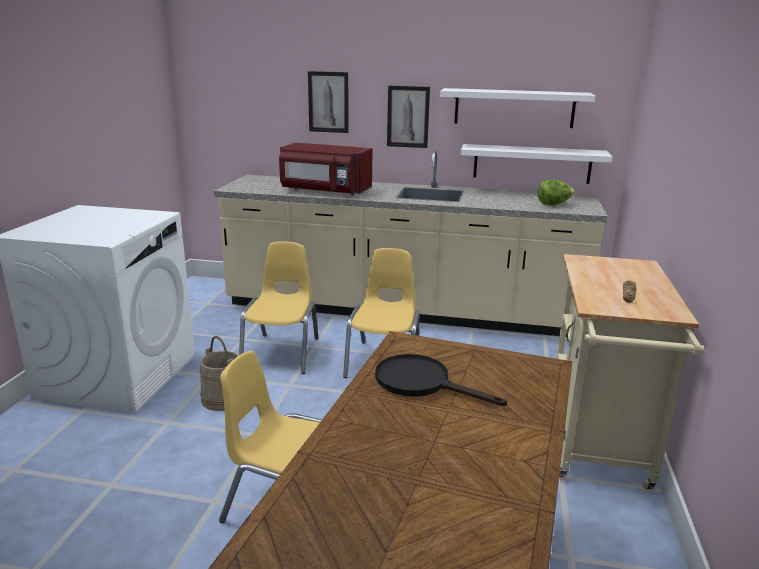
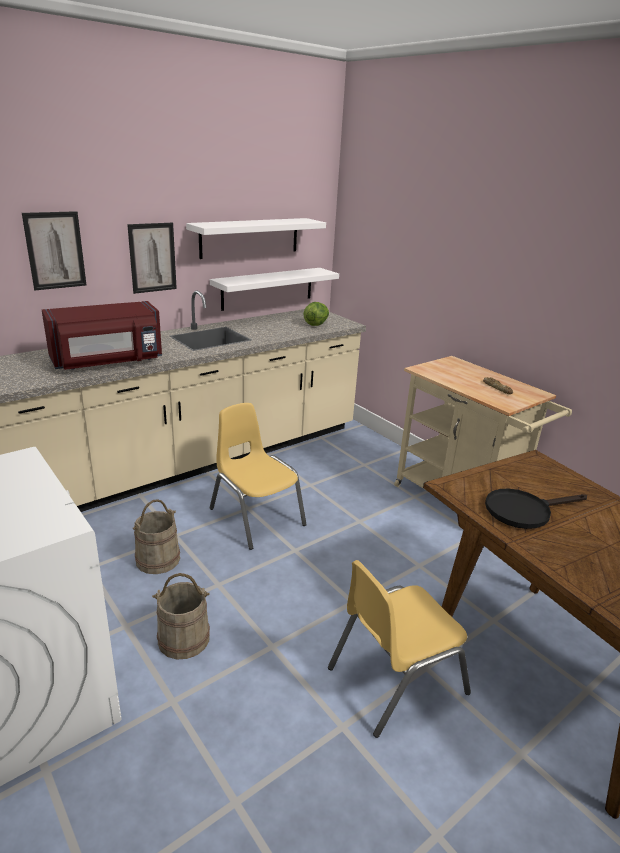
camera: 50 degrees left, 5 degrees up
yellow chair [239,241,318,374] -> beige bucket [133,499,180,574]

